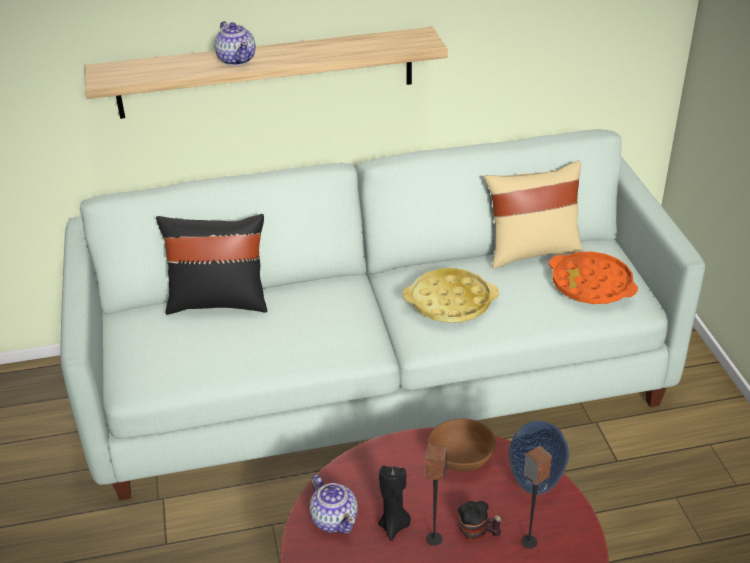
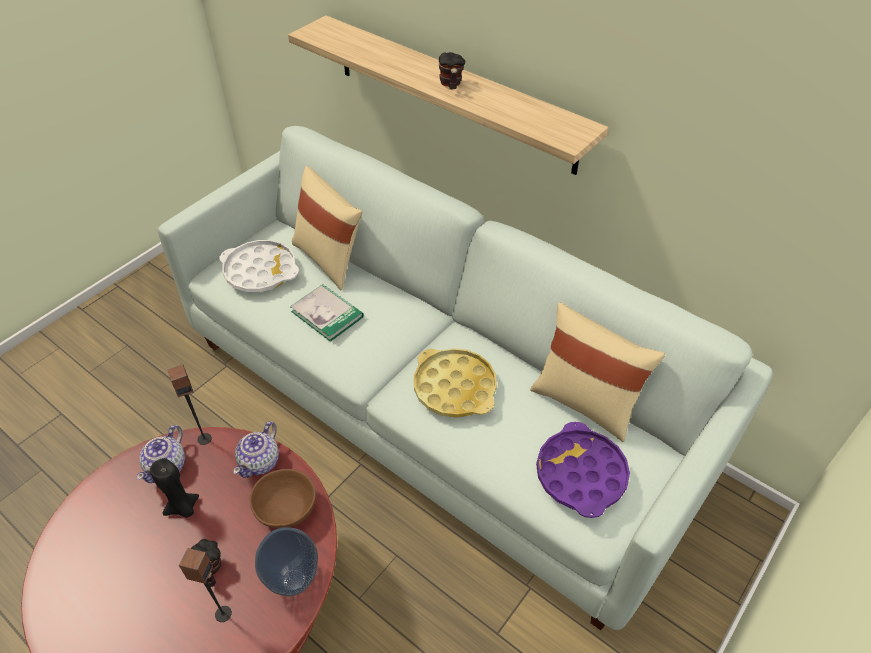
camera: 50 degrees right, 10 degrees up
black pillow [156,214,267,314] -> beige pillow [292,166,363,291]
teapot [214,21,256,66] -> teapot moved to [233,421,279,478]
speaker [425,444,447,546] -> speaker moved to [168,364,212,445]
orange tray [549,251,638,304] -> purple tray [536,422,630,518]
none -> white tray [219,240,299,292]
none -> book [290,284,364,342]
none -> mug [439,52,466,89]

